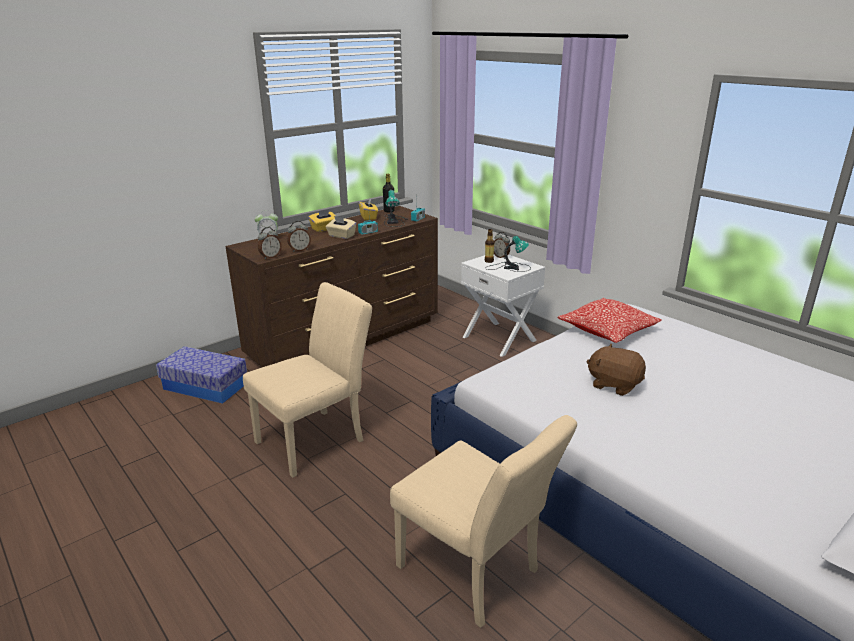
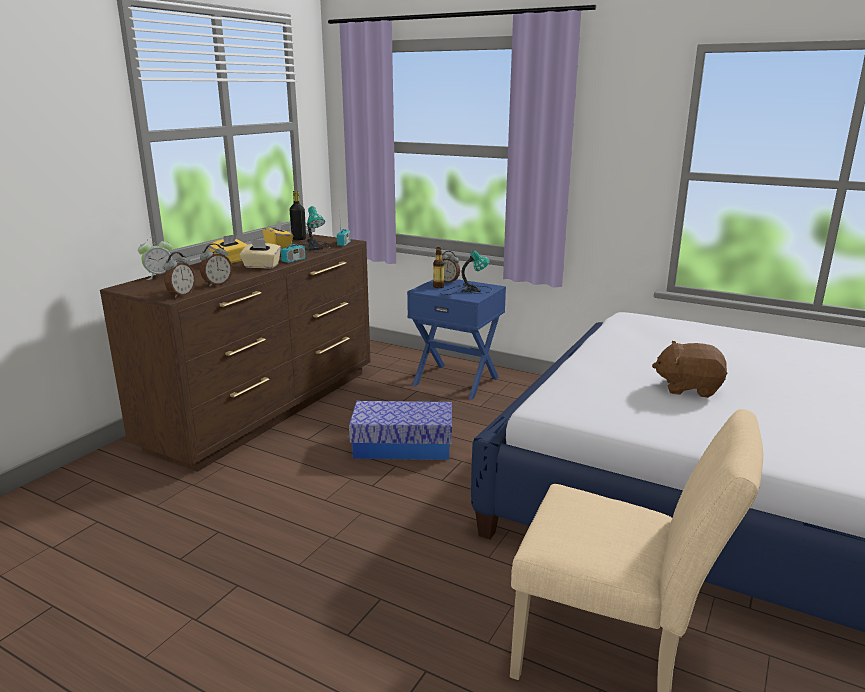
camera: 20 degrees left, 5 degrees down
storage box [156,346,247,404] -> storage box moved to [349,401,452,460]
beige chair [243,282,372,478] -> none
white nightstand [461,255,545,357] -> blue nightstand [407,279,506,400]
pillow [558,298,661,343] -> none

